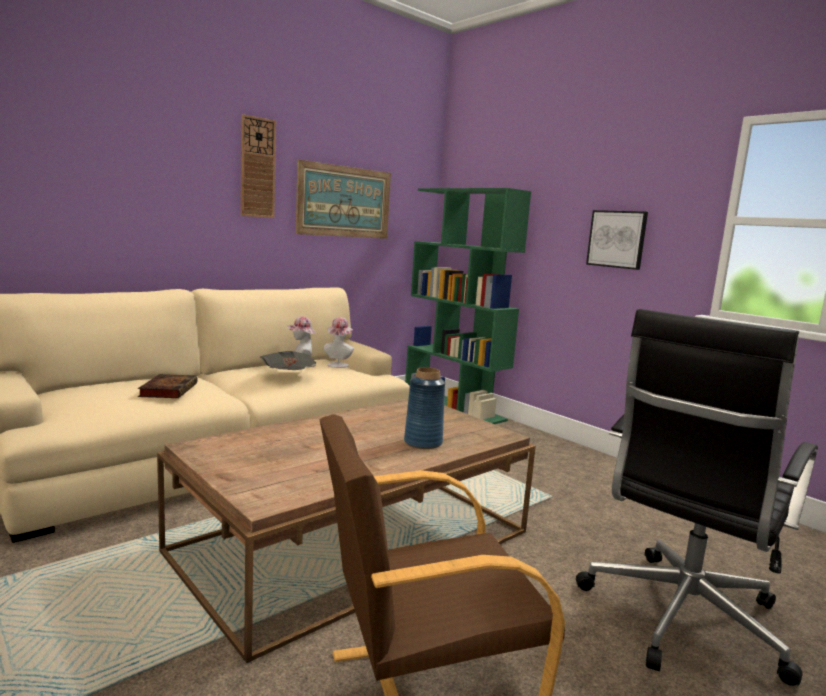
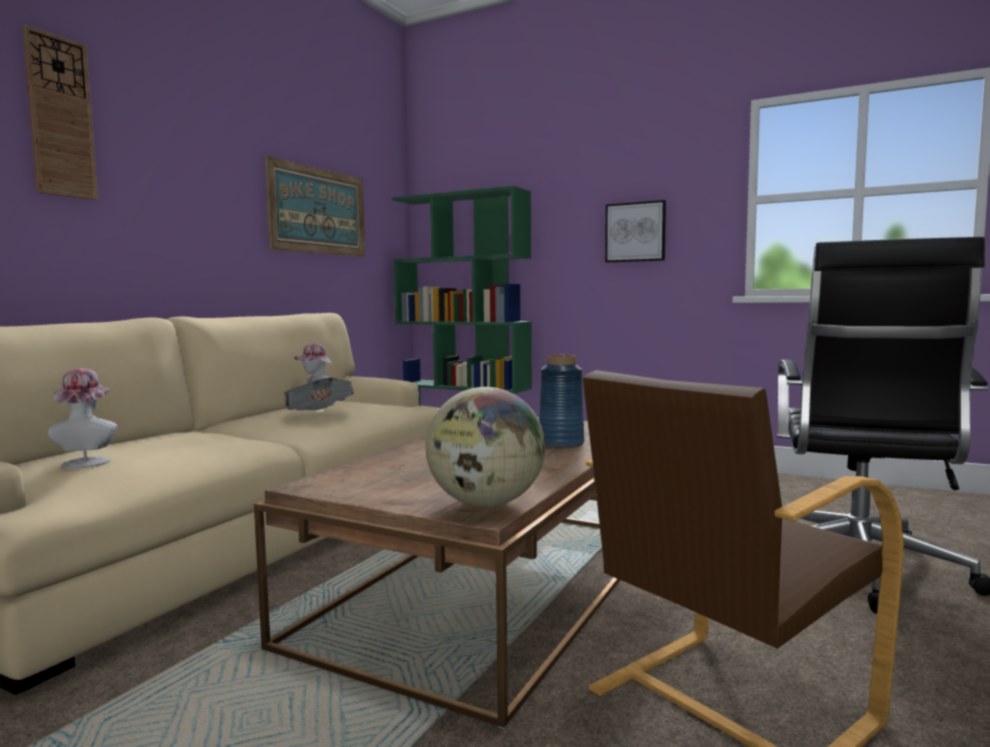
camera: 20 degrees left, 5 degrees down
book [138,374,198,398] -> none
wall clock [241,114,276,218] -> wall clock moved to [22,25,98,200]
hat [323,317,354,368] -> hat moved to [48,368,118,469]
none -> globe [426,387,545,507]

